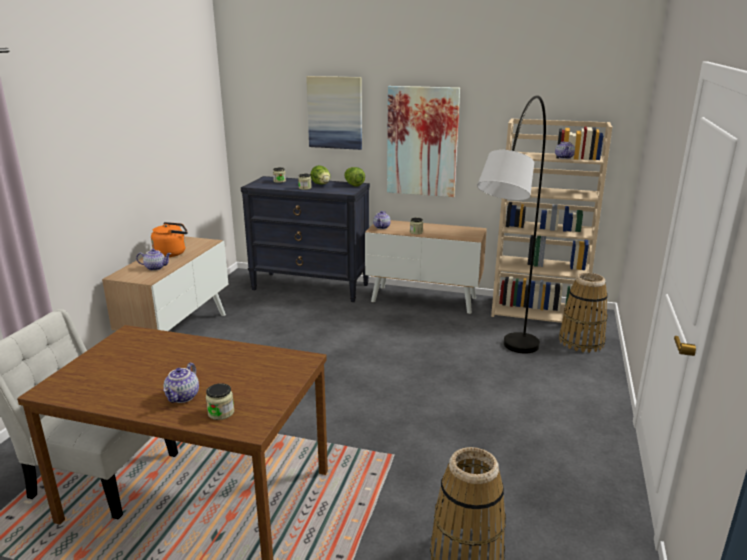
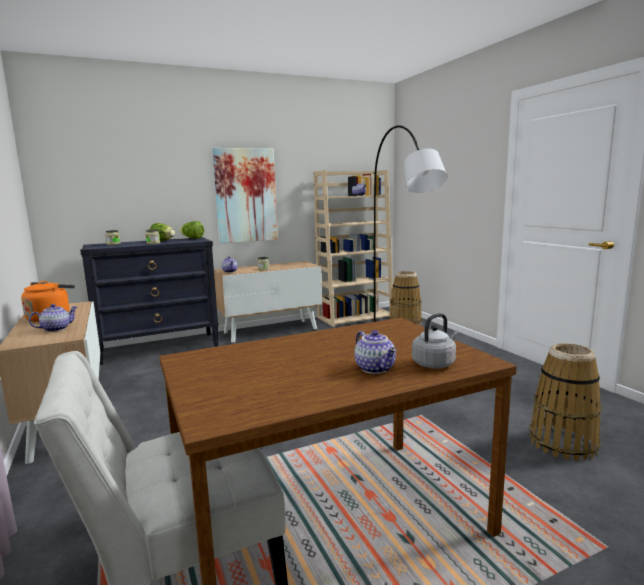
camera: 40 degrees left, 10 degrees down
jar [206,383,234,420] -> grey kettle [412,313,459,368]
picture [306,76,362,150] -> none

